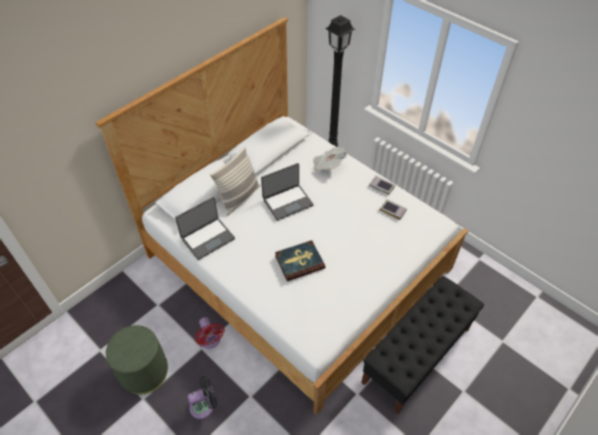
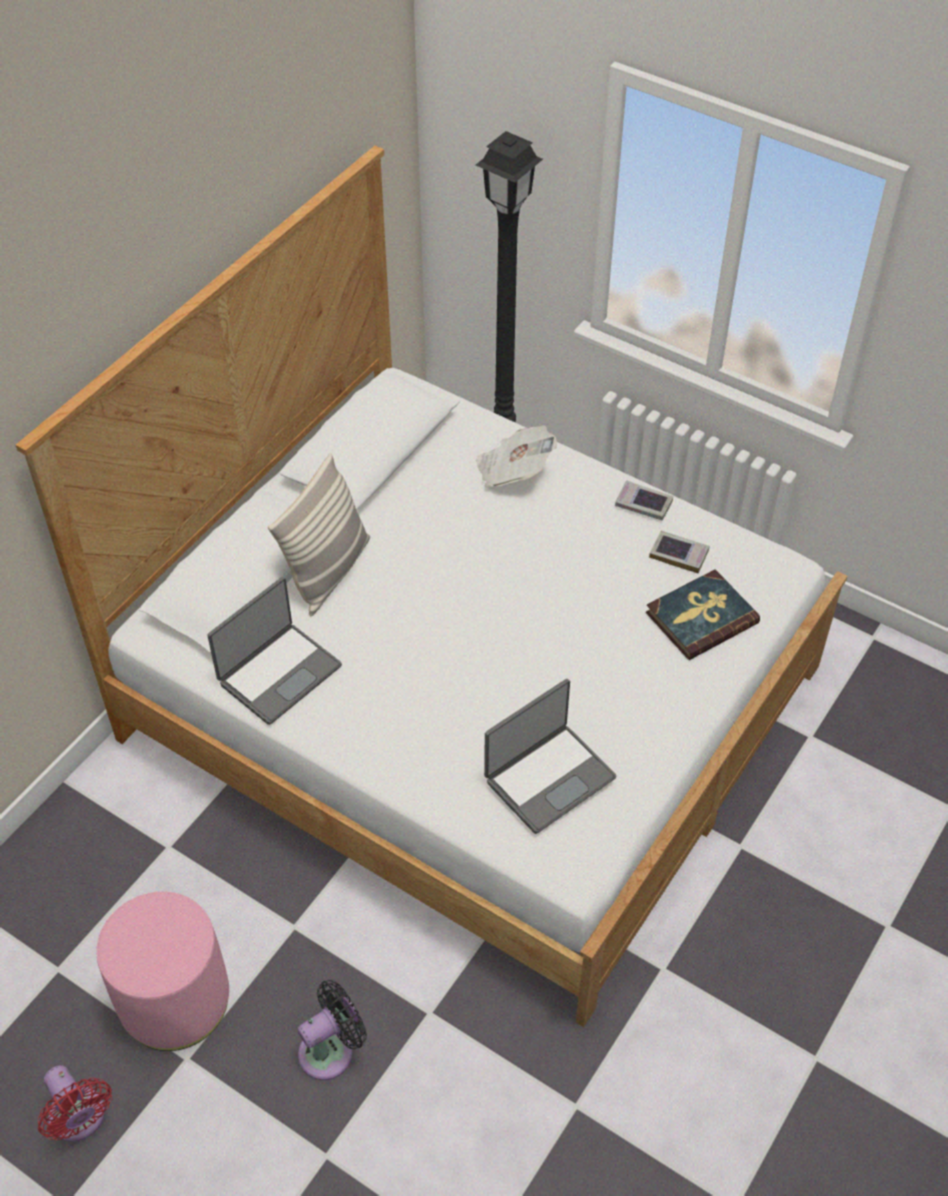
camera: 10 degrees left, 0 degrees up
green ottoman [106,325,168,394] -> pink ottoman [96,891,229,1051]
red fan [195,317,225,349] -> red fan moved to [38,1065,112,1142]
laptop [261,163,313,221] -> laptop moved to [484,679,616,834]
book [275,240,325,282] -> book moved to [646,569,760,660]
black bench [361,276,484,414] -> none

